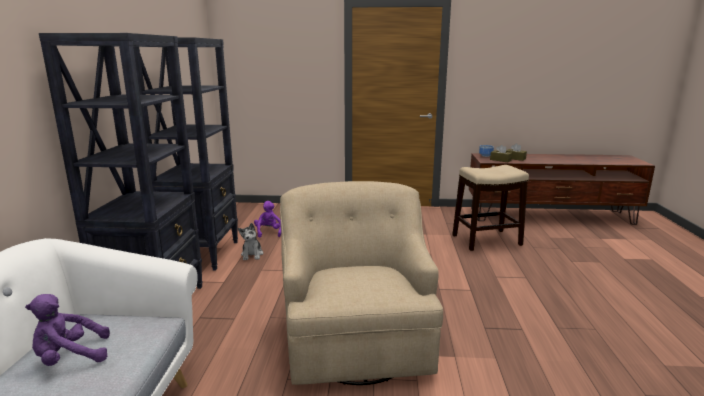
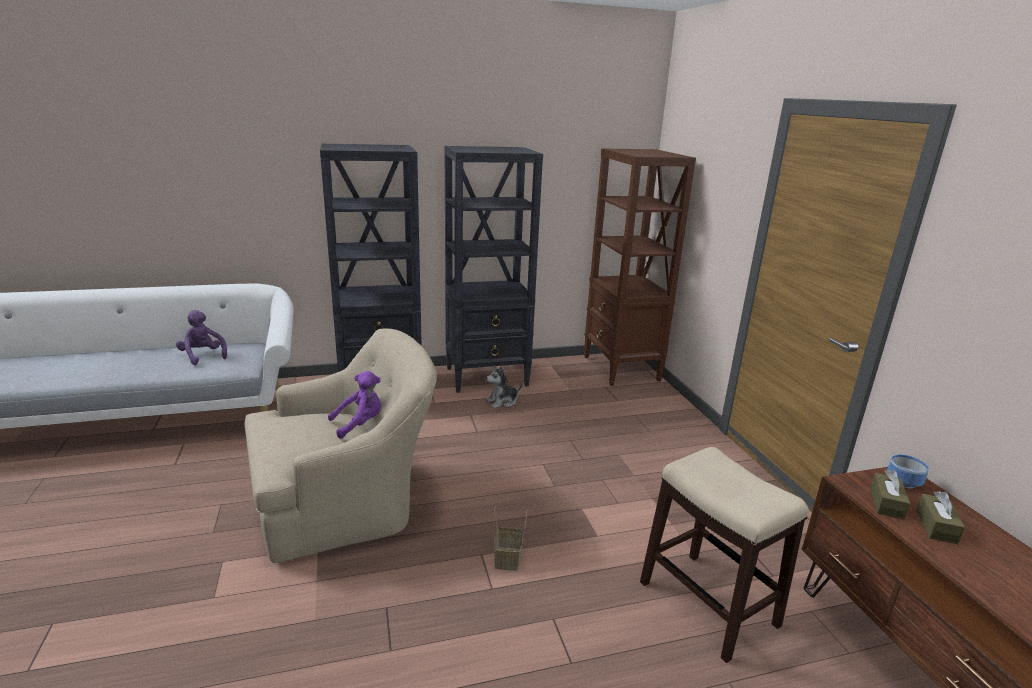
camera: 70 degrees right, 5 degrees up
purple plush toy [254,201,281,238] -> purple plush toy moved to [328,371,381,439]
none -> basket [493,506,528,571]
none -> brown bookcase [584,148,696,386]

